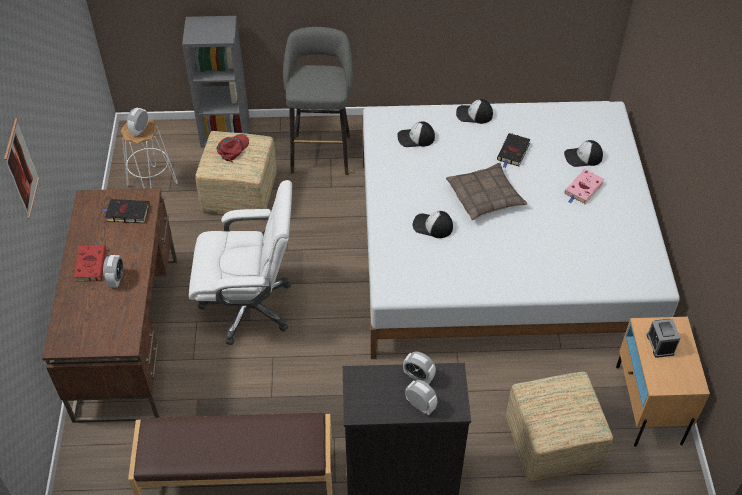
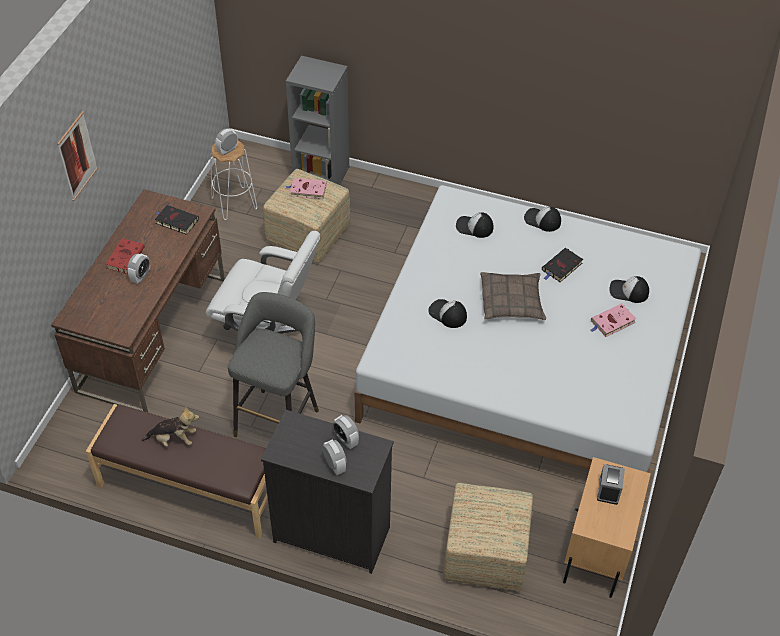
camera: 20 degrees right, 0 degrees up
red cap [216,134,249,162] -> pink book [286,178,327,199]
grey stool [283,27,353,175] -> grey stool moved to [228,292,319,437]
none -> plush toy [142,406,199,447]

